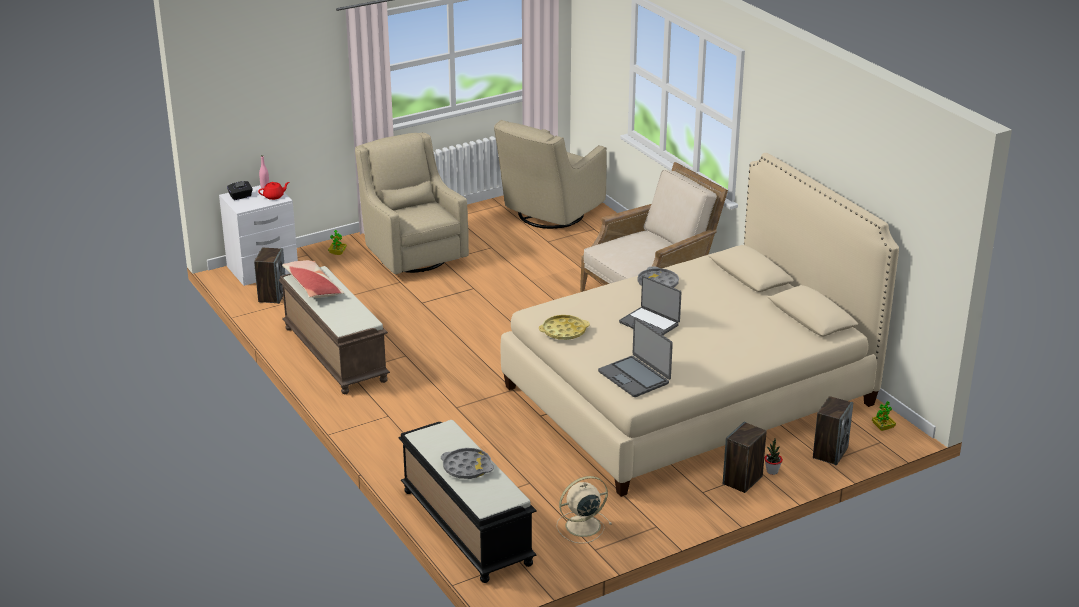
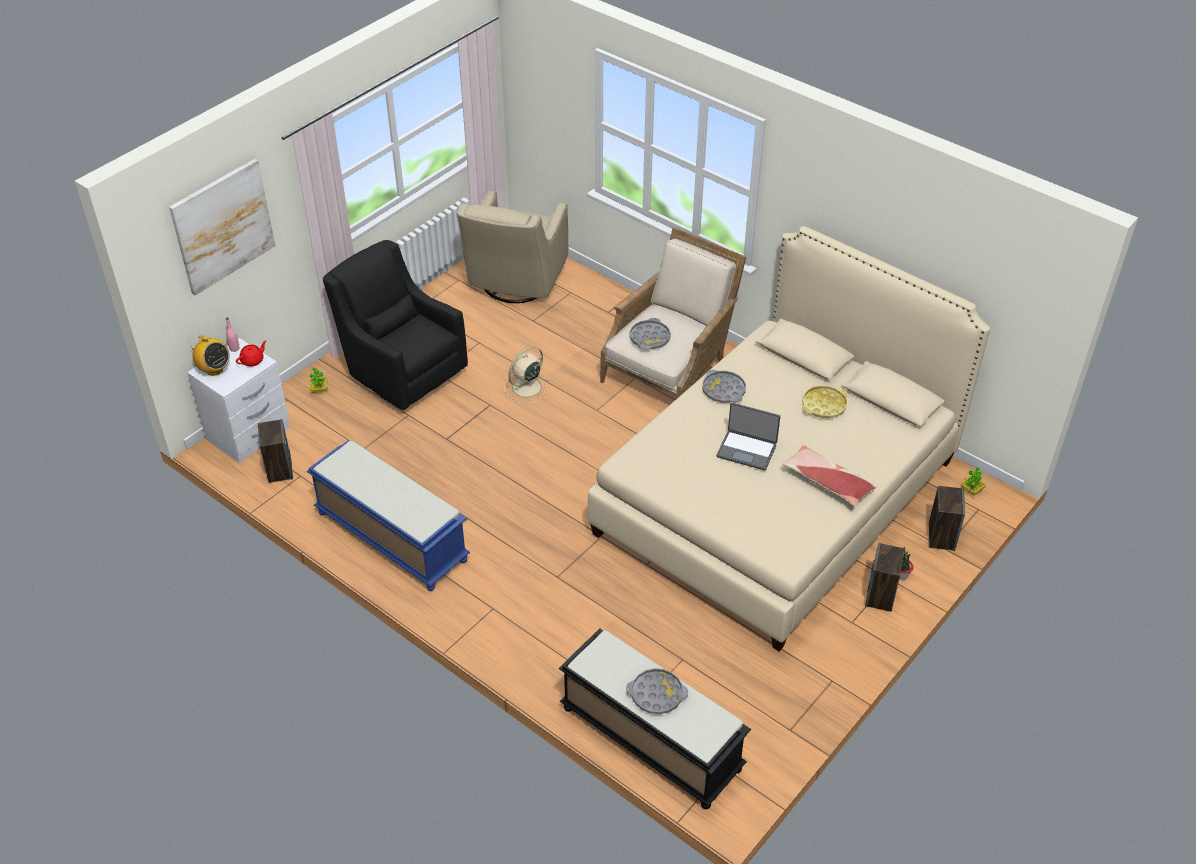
camera: 20 degrees left, 15 degrees up
black tissue box [227,181,253,200] -> radio [190,335,229,376]
brown bench [279,266,390,394] -> blue bench [307,440,470,591]
pillow [282,260,344,298] -> pillow moved to [782,445,877,506]
beige armchair [355,133,469,274] -> black armchair [323,240,468,410]
yellow tray [539,315,590,340] -> yellow tray moved to [802,386,847,418]
beige fan [556,476,612,544] -> beige fan moved to [504,346,549,404]
laptop [598,317,673,397] -> none
none -> picture [169,159,275,295]
none -> grey tray [629,318,671,350]

